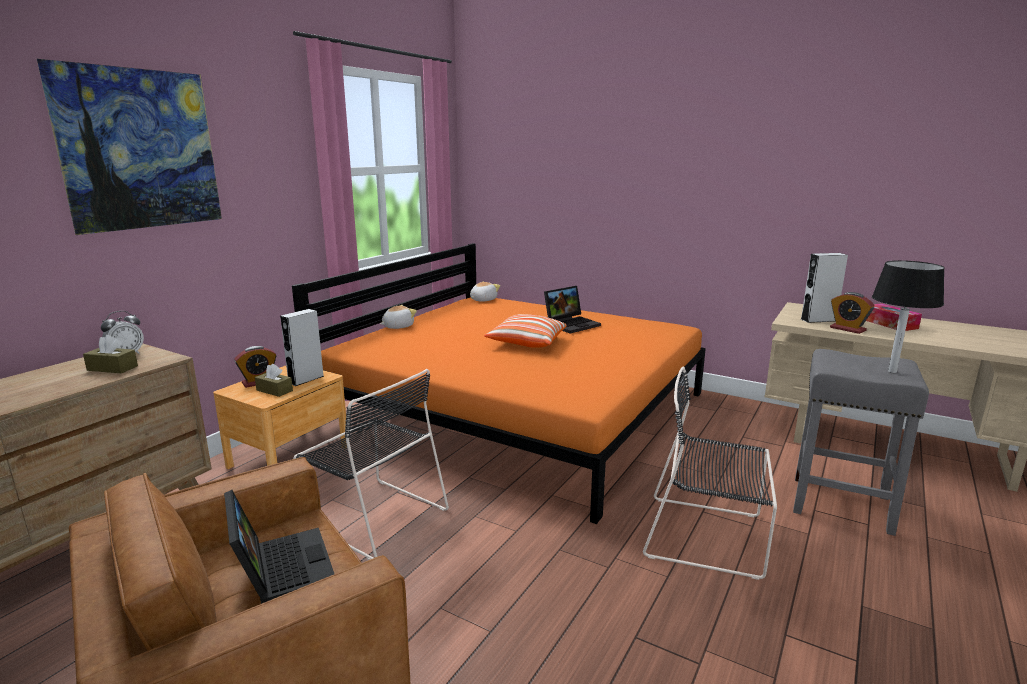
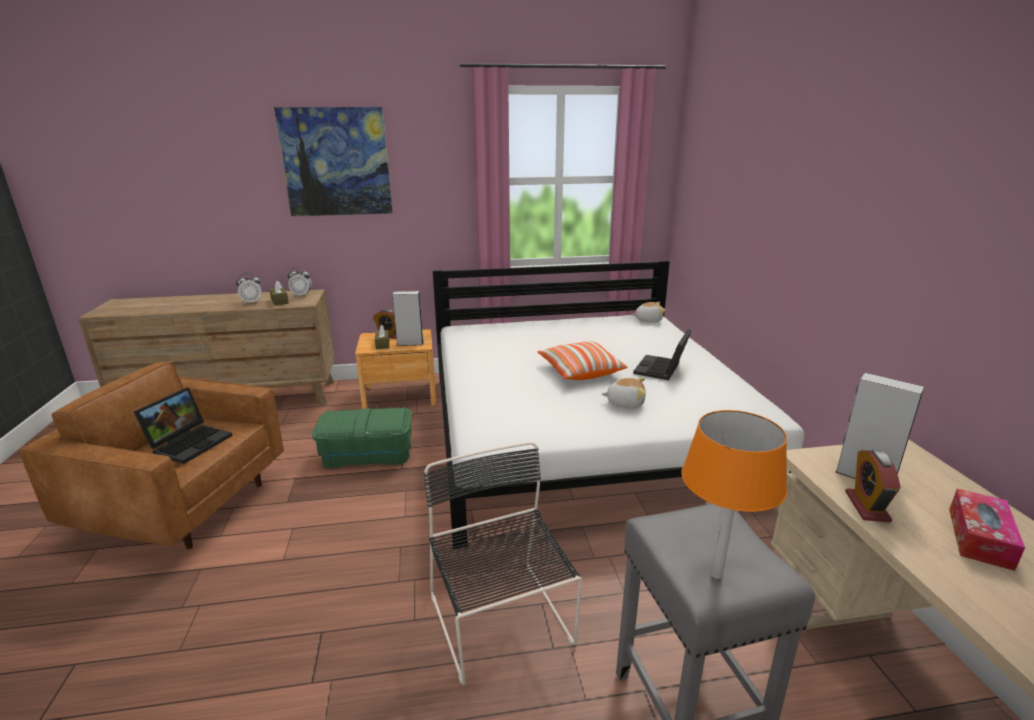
camera: 50 degrees right, 5 degrees up
orange bed [292,243,706,524] -> white bed [433,260,804,549]
black chair [293,369,449,560] -> green storage box [312,407,412,469]
plush toy [380,305,417,329] -> plush toy moved to [602,377,646,409]
laptop [544,286,601,334] -> laptop turned 105 degrees clockwise [633,329,692,380]
black table lamp [872,260,944,373] -> orange table lamp [681,410,787,579]
none -> alarm clock [236,273,262,304]

